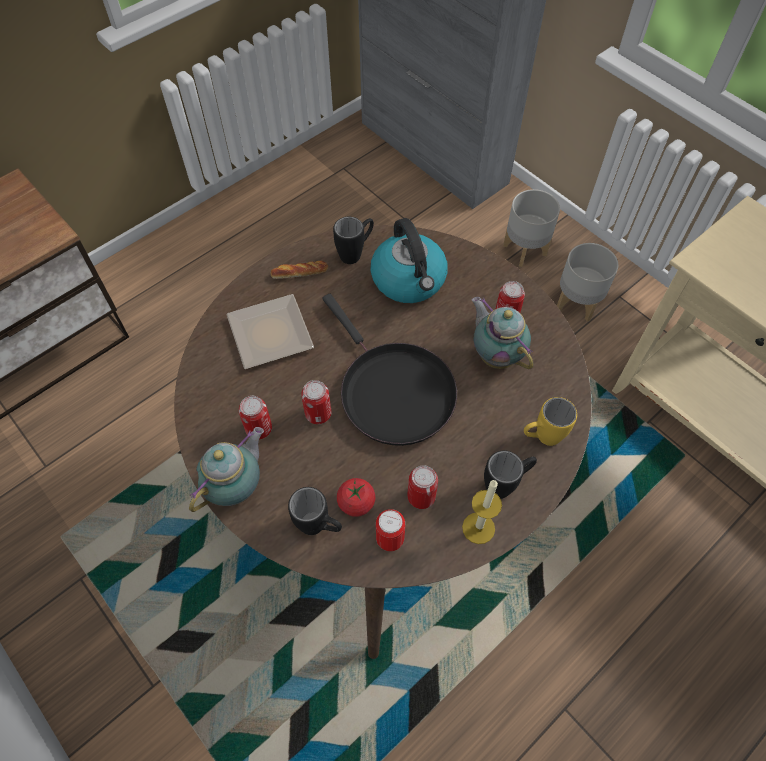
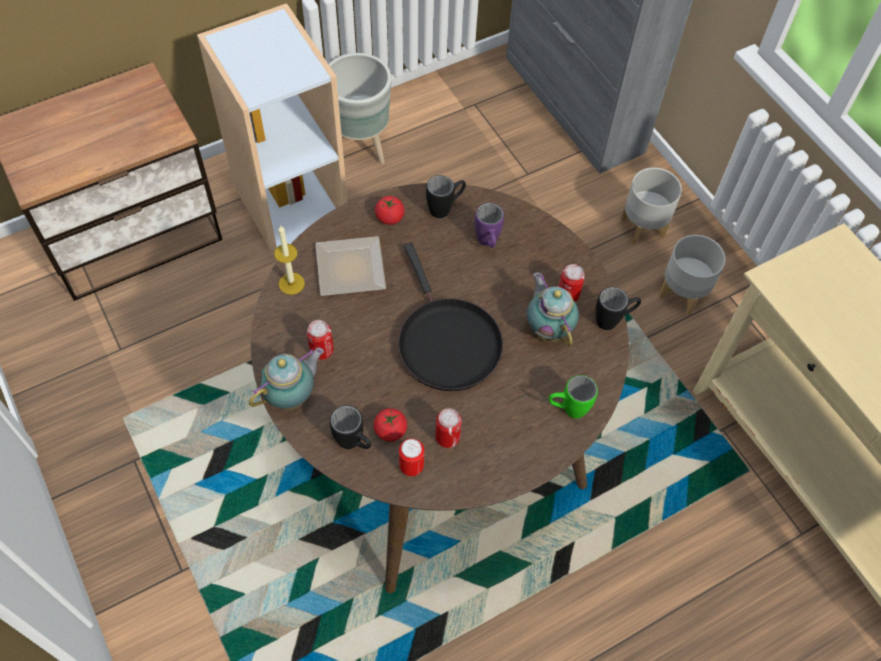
camera: 10 degrees right, 0 degrees up
bread [270,261,328,279] -> tomato [375,196,405,225]
can [301,380,332,424] -> none
kettle [370,218,448,303] -> purple mug [475,203,504,248]
candle [462,480,502,544] -> candle moved to [274,225,305,295]
black mug [484,450,537,499] -> black mug moved to [596,287,641,330]
yellow mug [524,397,577,446] -> green mug [549,375,598,419]
none -> bookcase [197,3,348,255]
none -> grey planter [329,53,392,164]

